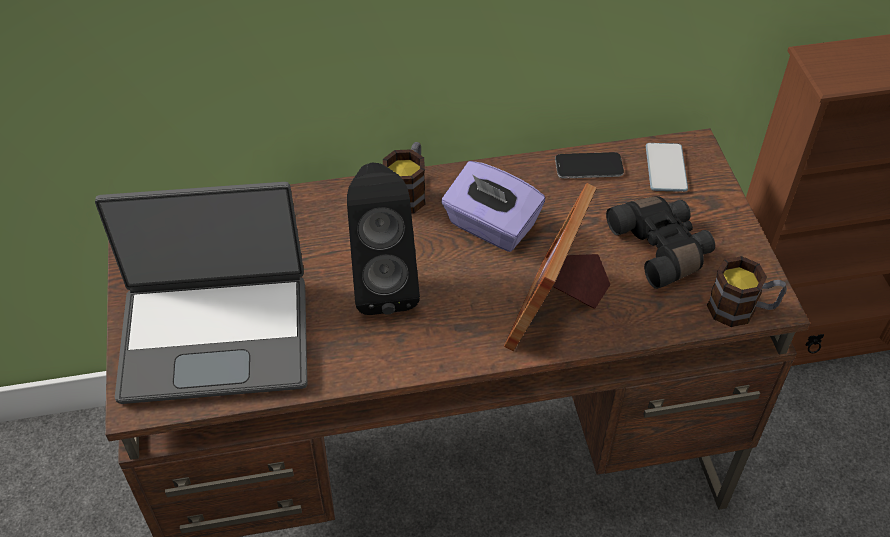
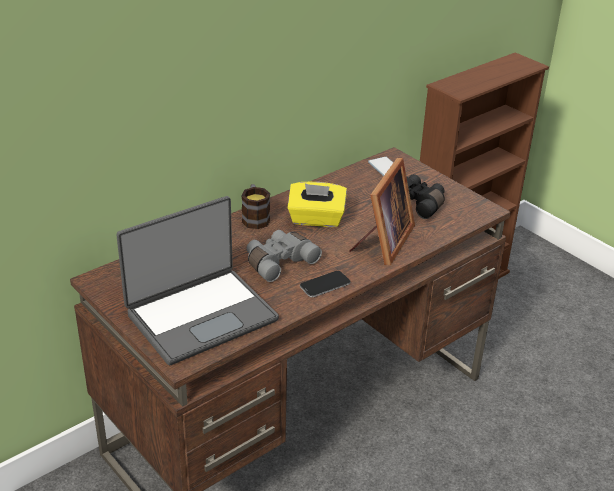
camera: 30 degrees left, 15 degrees down
black speaker [347,163,420,315] -> grey binoculars [247,230,322,282]
purple tissue box [441,161,545,252] -> yellow tissue box [287,182,347,227]
picture frame [504,183,610,351] -> picture frame turned 150 degrees counterclockwise [350,158,415,265]
phone [555,152,624,179] -> phone moved to [300,271,351,298]
mug [707,256,787,327] -> none

